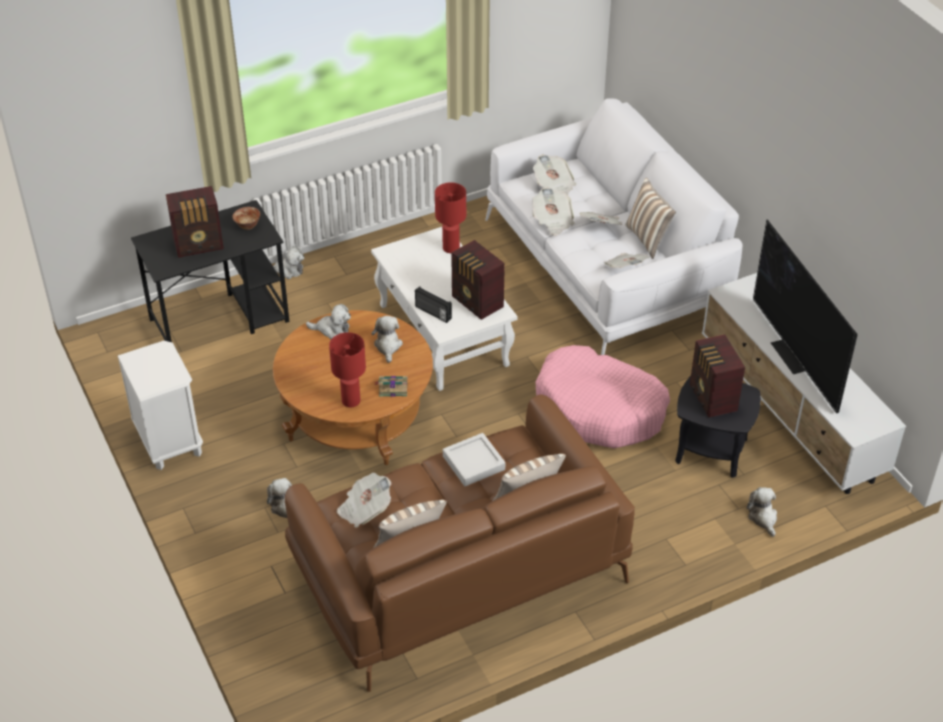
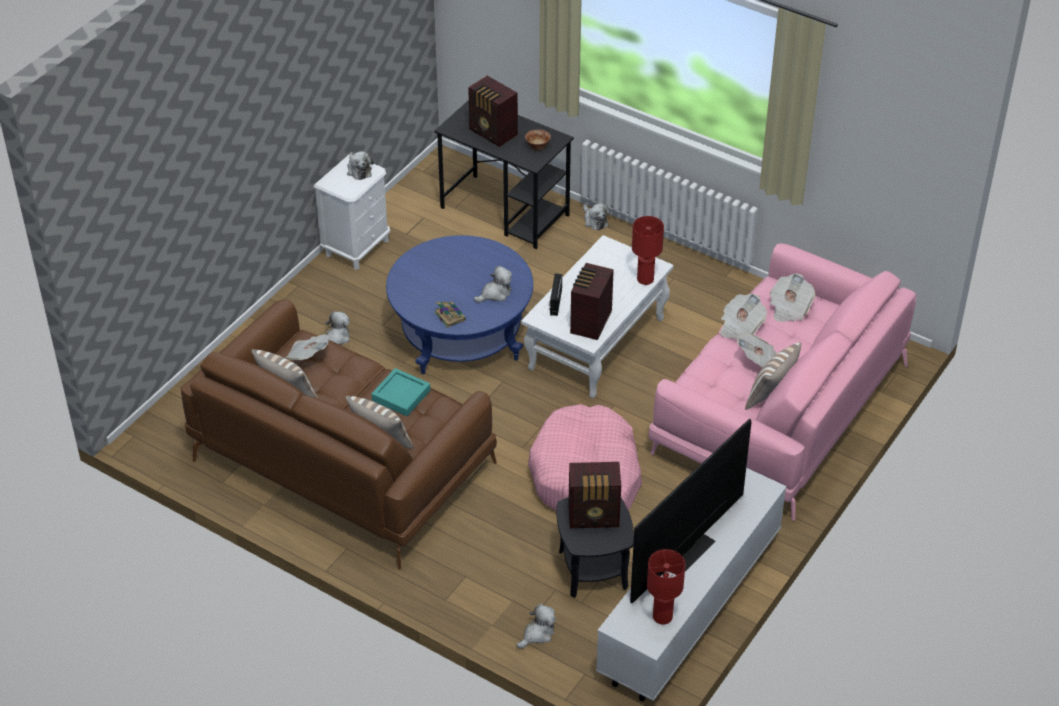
camera: 60 degrees right, 0 degrees up
brown coffee table [273,310,433,465] -> blue coffee table [386,235,533,374]
plush toy [306,304,351,339] -> plush toy moved to [347,151,374,180]
red table lamp [329,332,366,407] -> red table lamp moved to [647,549,685,624]
grey tray [443,433,505,486] -> turquoise tray [371,368,430,416]
white sofa [485,98,743,355] -> pink sofa [648,243,916,521]
newspaper [604,253,650,268] -> none
radio [690,334,745,418] -> radio turned 135 degrees counterclockwise [568,462,621,528]

